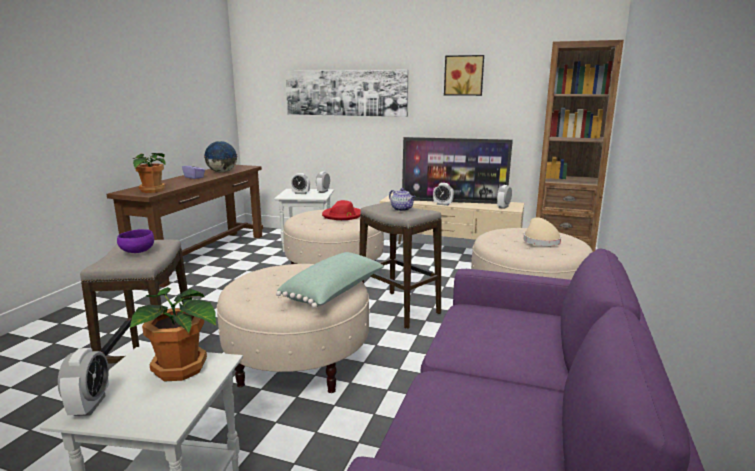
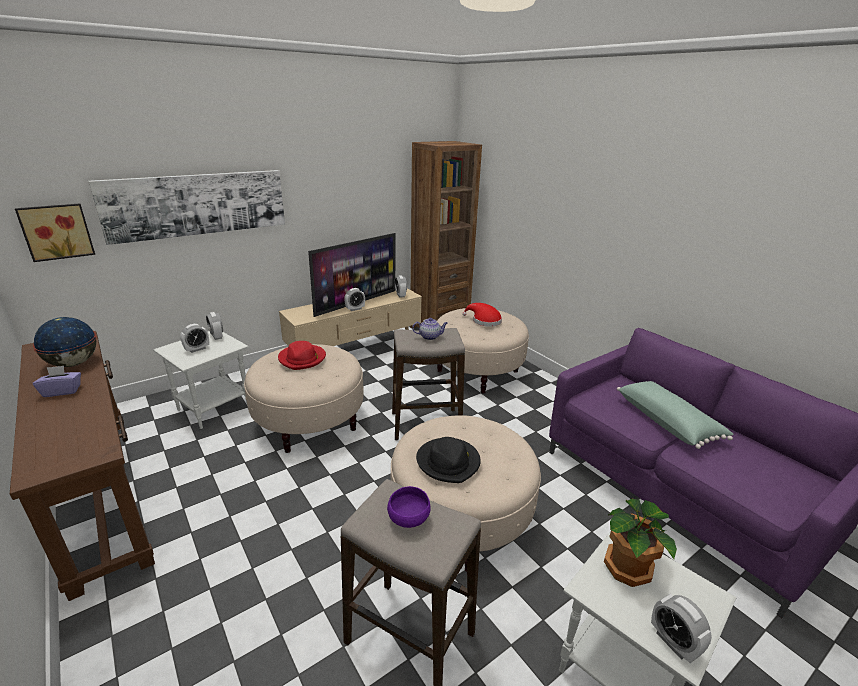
camera: 55 degrees left, 10 degrees up
alarm clock [58,348,109,416] -> alarm clock turned 150 degrees counterclockwise [651,594,712,663]
potted plant [133,153,166,193] -> none
green pillow [276,252,384,308] -> green pillow moved to [617,381,733,449]
picture [444,55,484,96] -> picture moved to [15,203,95,262]
beige hat [523,217,561,246] -> red hat [462,303,502,327]
none -> black hat [416,437,481,483]

